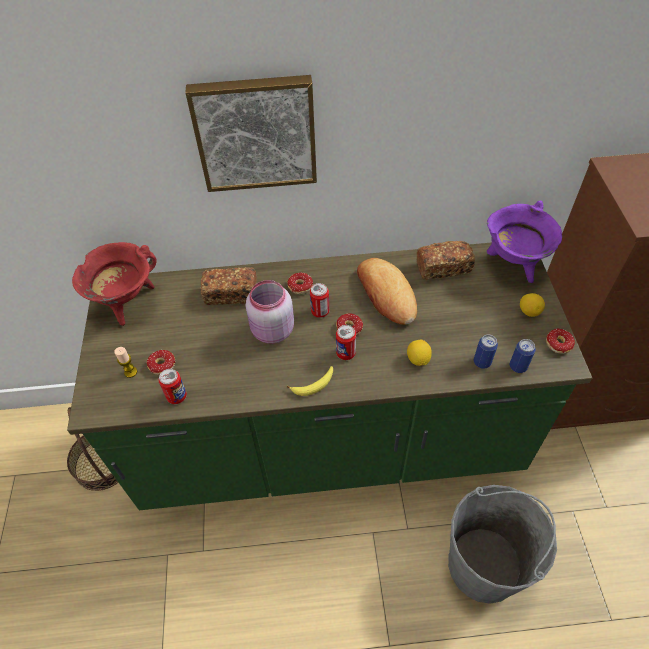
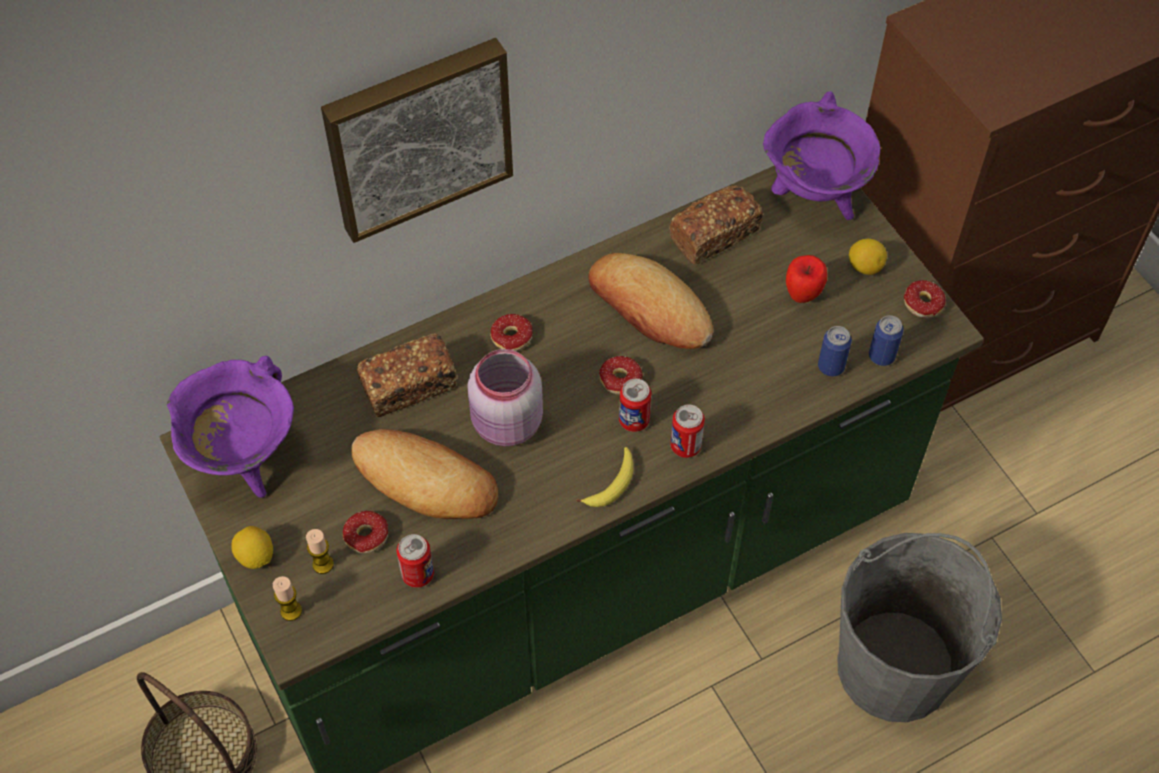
camera: 25 degrees left, 5 degrees up
red cooking pot [72,242,157,326] -> purple cooking pot [167,356,294,498]
can [310,283,329,318] -> can moved to [670,404,705,458]
lemon [407,340,432,366] -> lemon moved to [231,526,273,569]
none -> candle [273,576,302,621]
none -> bread [351,429,498,519]
none -> apple [786,255,827,303]

